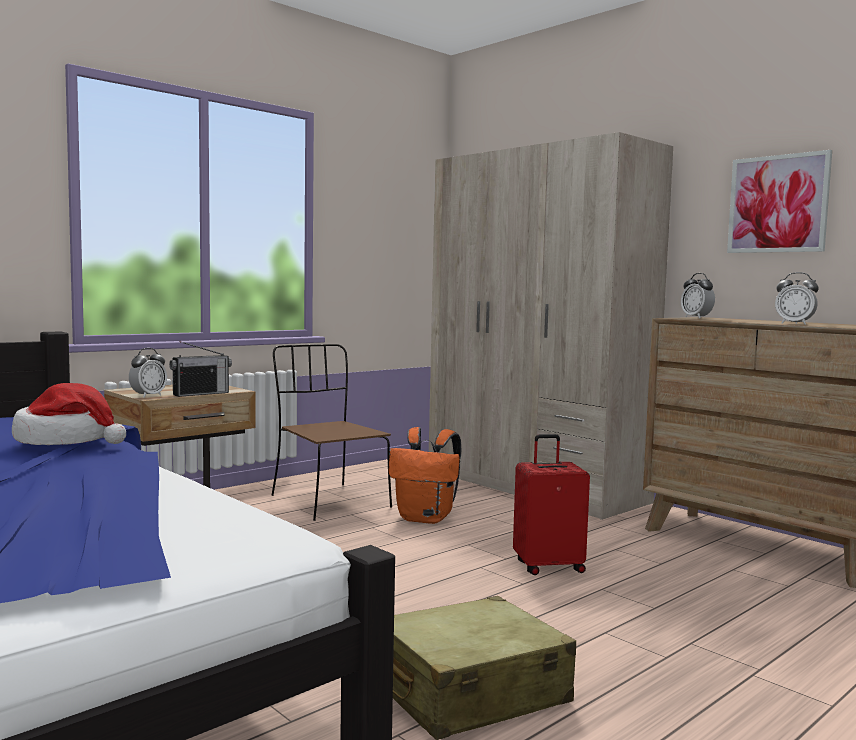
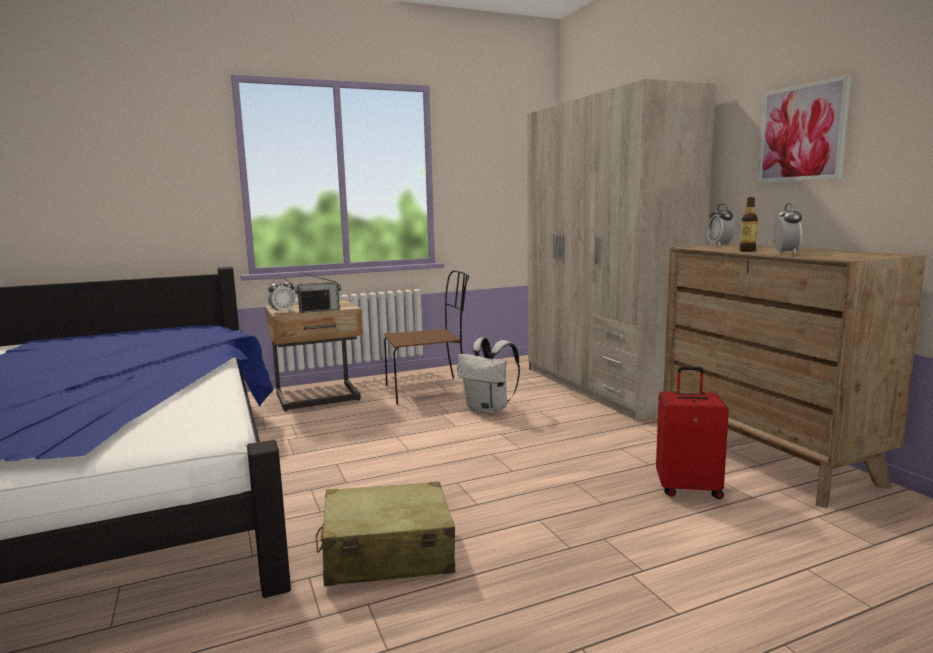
camera: 20 degrees right, 5 degrees up
hat [12,383,126,445] -> none
brown chair [272,344,392,521] -> brown chair turned 90 degrees clockwise [384,270,469,405]
orange backpack [388,427,461,524] -> white backpack [457,338,520,414]
red suitcase [513,434,590,575] -> red suitcase moved to [656,366,729,499]
alarm clock [775,272,819,325] -> alarm clock turned 135 degrees counterclockwise [773,203,802,254]
none -> bottle [740,197,758,251]

